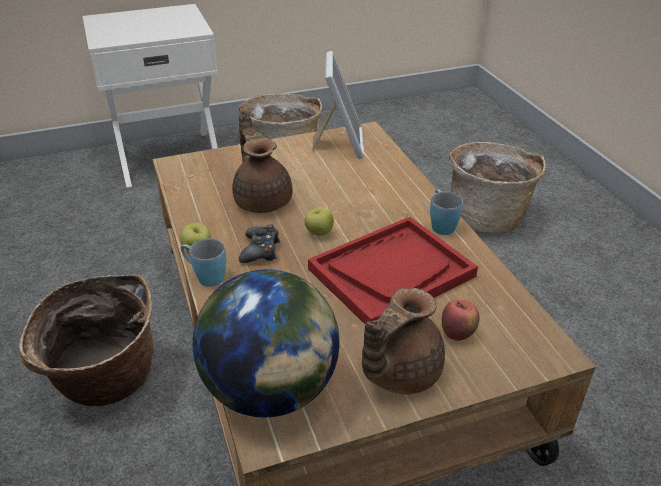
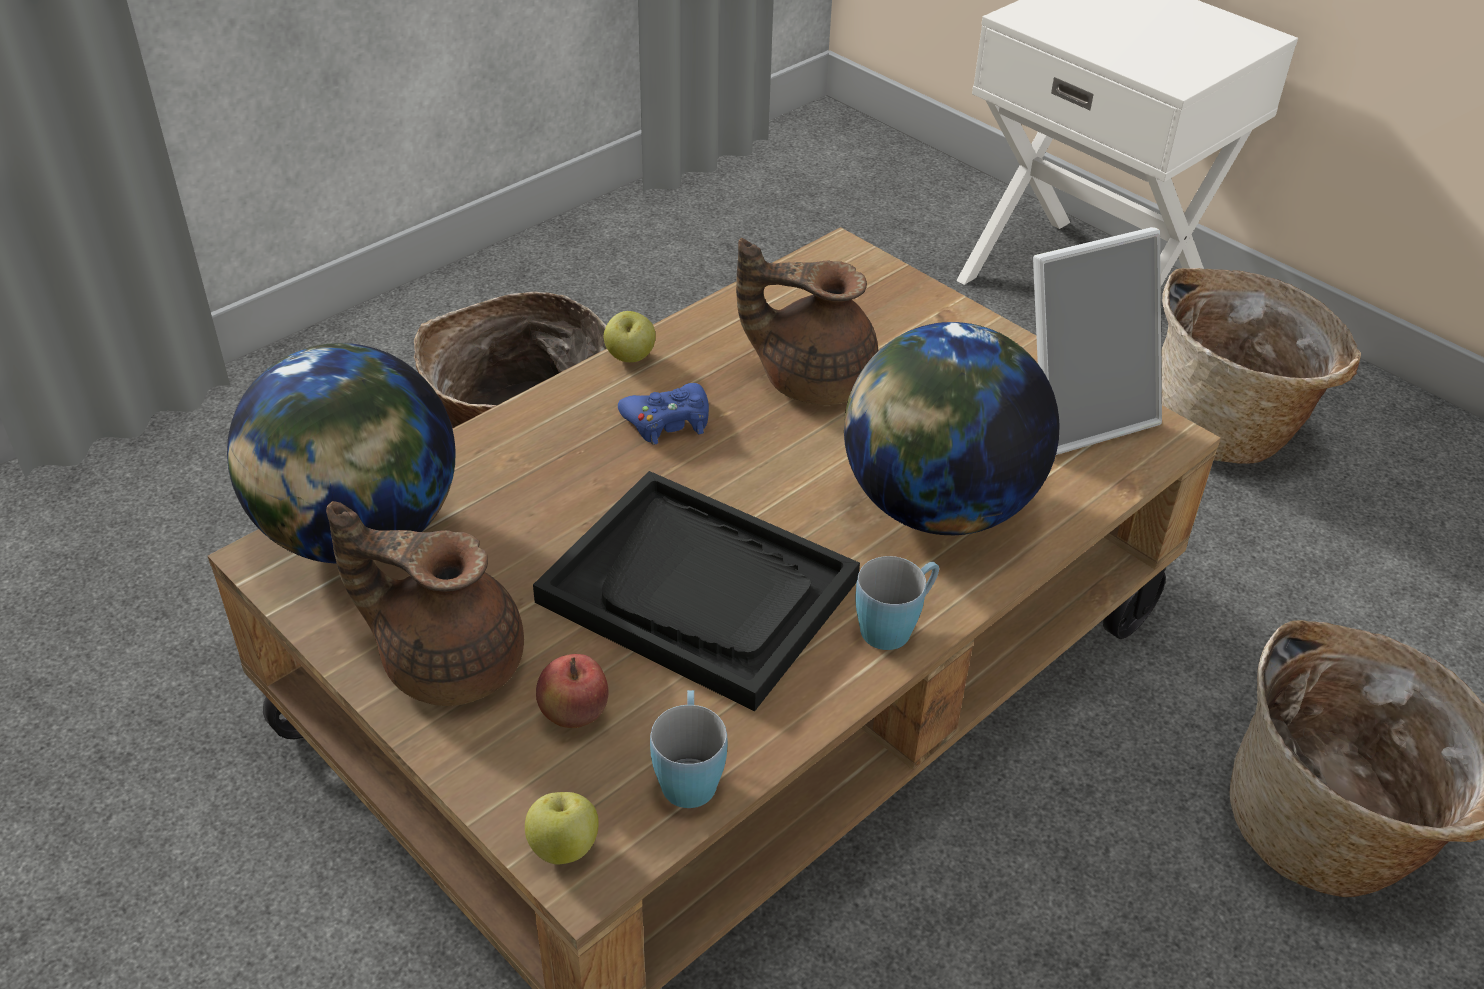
camera: 65 degrees right, 5 degrees up
blue mug [181,238,226,287] -> blue mug moved to [650,690,728,808]
brown teapot [232,110,293,213] -> brown teapot turned 120 degrees counterclockwise [736,238,878,405]
black game controller [239,224,280,263] -> blue game controller [618,383,709,445]
apple [304,207,334,236] -> apple moved to [525,792,599,865]
red tray [308,217,478,324] -> black tray [533,471,860,711]
none -> globe [844,322,1060,535]

